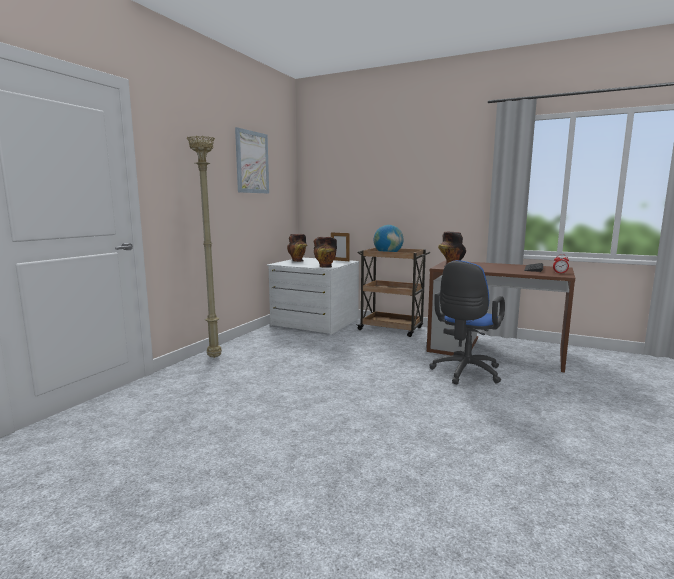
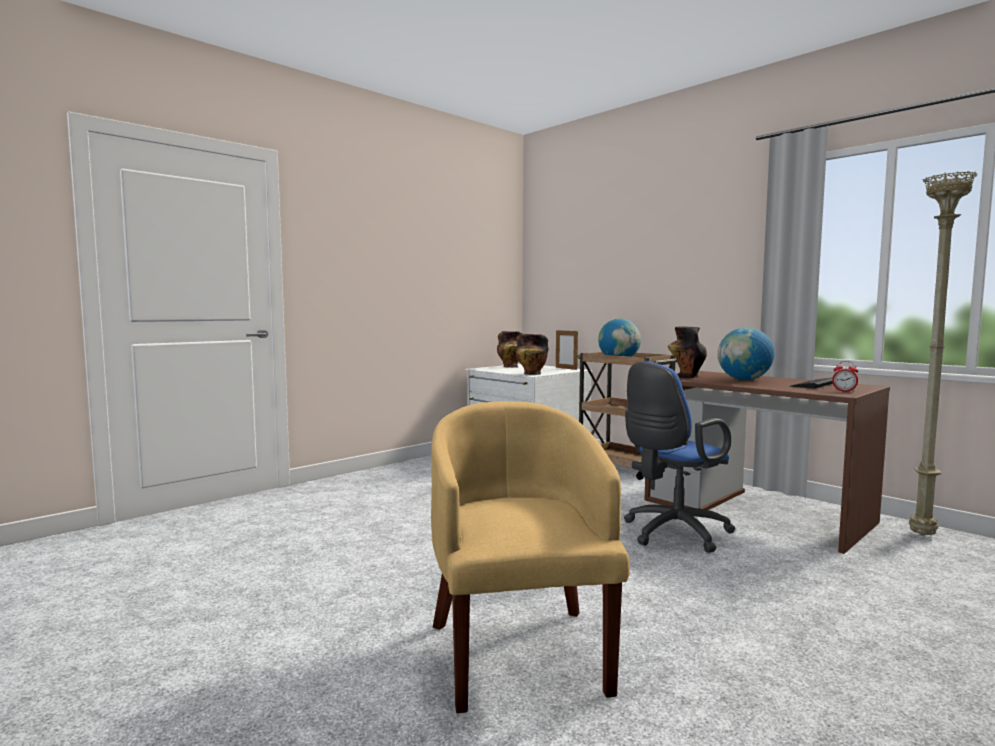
camera: 20 degrees right, 5 degrees down
beige floor lamp [187,136,222,358] -> beige floor lamp moved to [909,171,978,536]
picture [235,127,269,193] -> none
none -> yellow armchair [431,401,630,713]
none -> globe [718,328,774,380]

